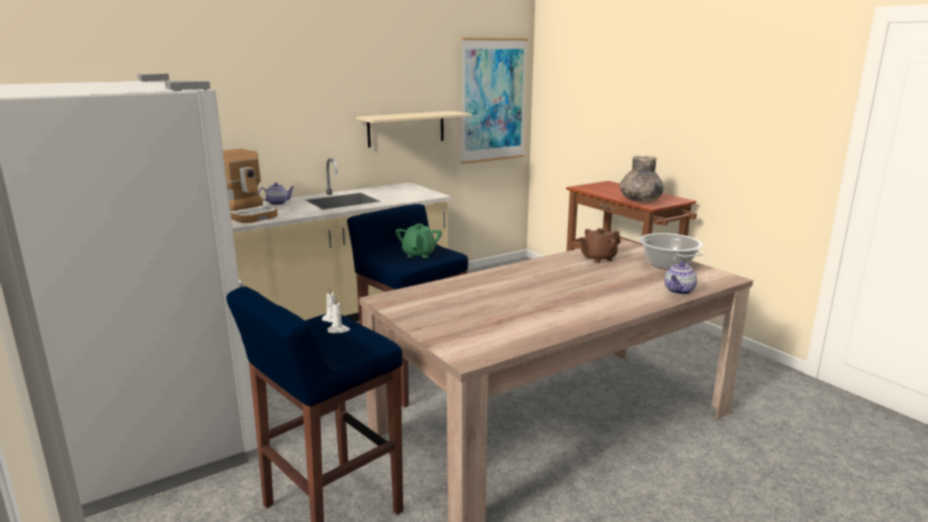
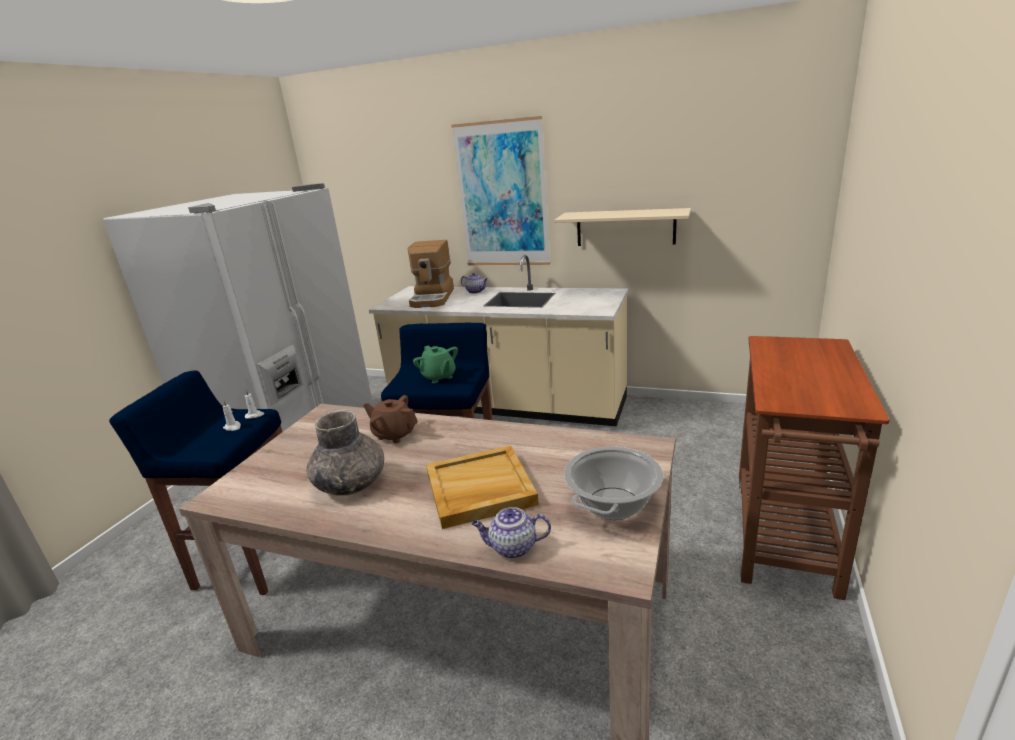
camera: 55 degrees right, 5 degrees up
green teapot [395,224,442,258] -> green teapot turned 90 degrees clockwise [413,345,458,383]
picture [461,38,528,164] -> picture moved to [451,116,550,265]
brown teapot [579,228,621,263] -> brown teapot moved to [363,395,418,443]
grey vase [620,156,664,202] -> grey vase moved to [306,409,384,496]
none -> beige tray [426,446,539,529]

